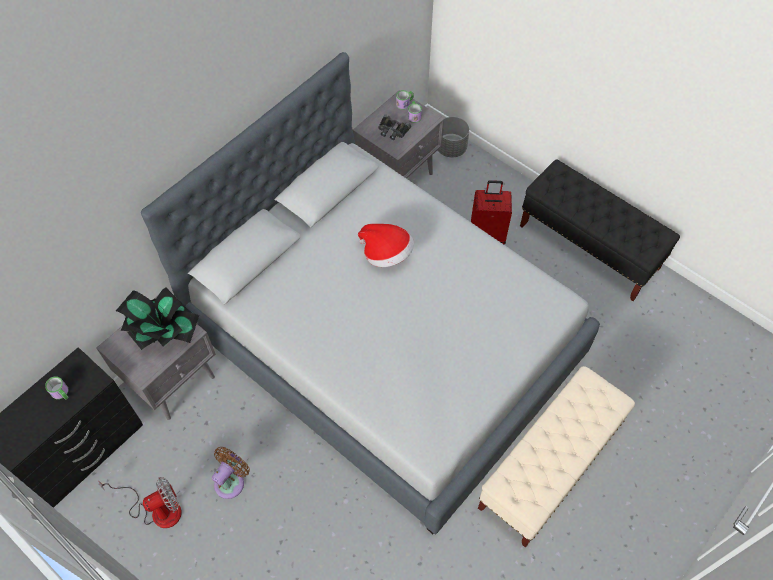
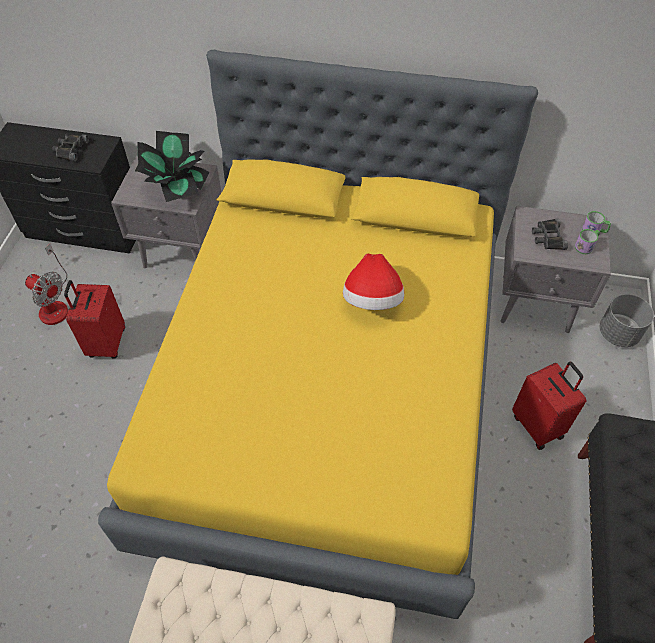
camera: 60 degrees right, 5 degrees down
mug [45,376,69,400] -> black binoculars [52,134,89,162]
grey bed [141,52,600,534] -> yellow bed [98,50,538,619]
brown fan [212,447,250,499] -> red suitcase [64,280,125,358]

